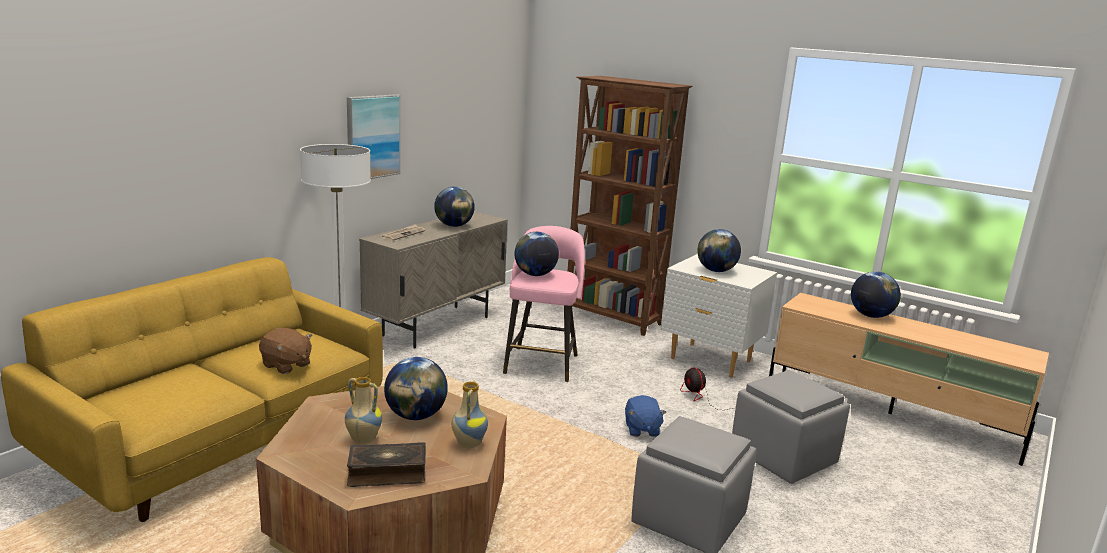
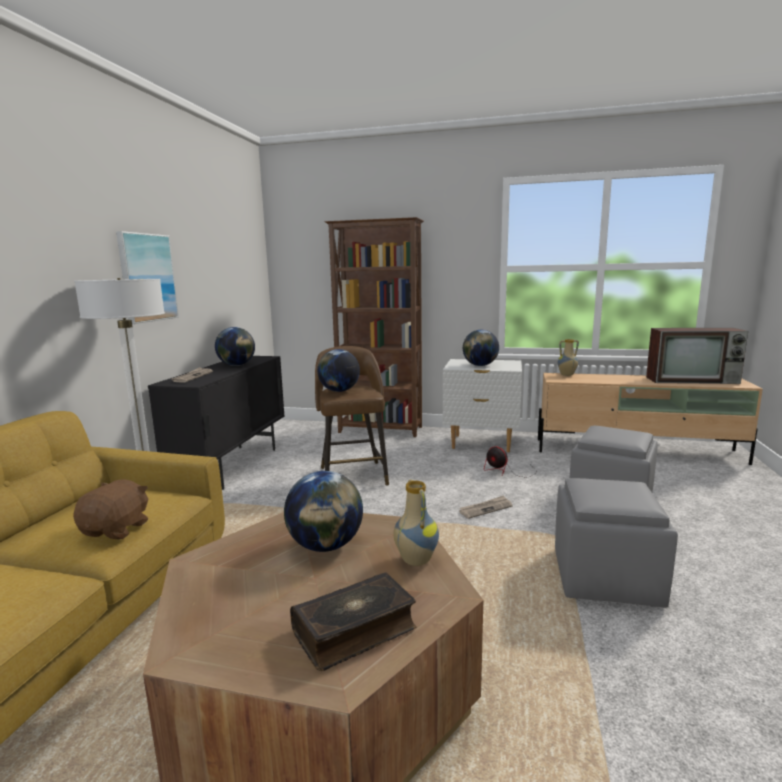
camera: 20 degrees left, 5 degrees down
brown plush toy [259,328,312,374] -> brown plush toy turned 90 degrees counterclockwise [73,479,148,540]
vase [345,377,382,444] -> vase moved to [558,339,579,376]
beige cabinet [359,211,508,349] -> black cabinet [148,356,284,490]
pink stool [503,226,585,382] -> brown stool [315,346,389,486]
blue plush toy [625,395,666,437] -> newspaper [459,495,513,519]
globe [851,271,901,318] -> none
none -> television [646,328,748,384]

